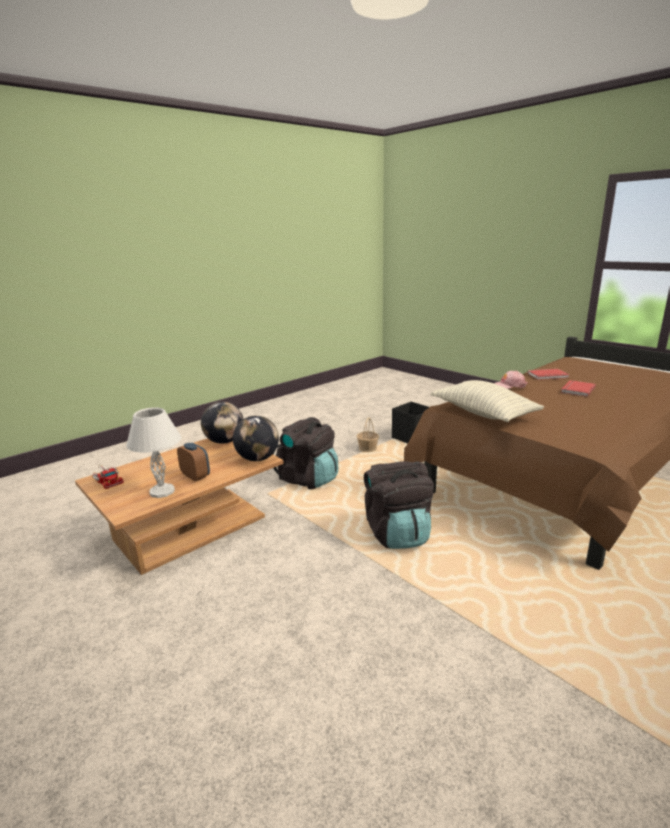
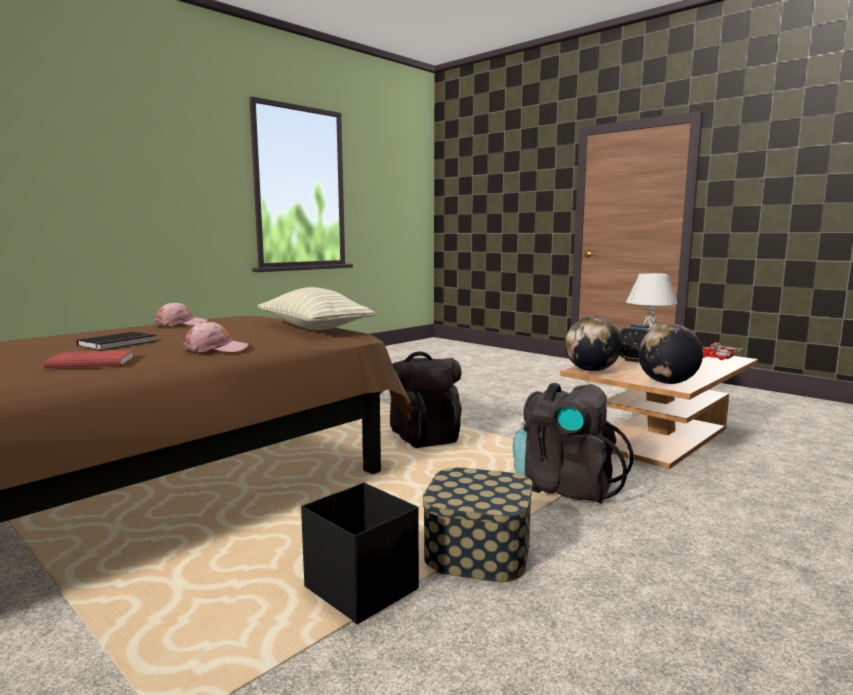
camera: 175 degrees right, 10 degrees down
basket [357,417,379,452] -> storage box [423,468,533,582]
red book [561,380,596,397] -> black book [77,332,156,350]
none -> pink cap [155,302,208,326]

